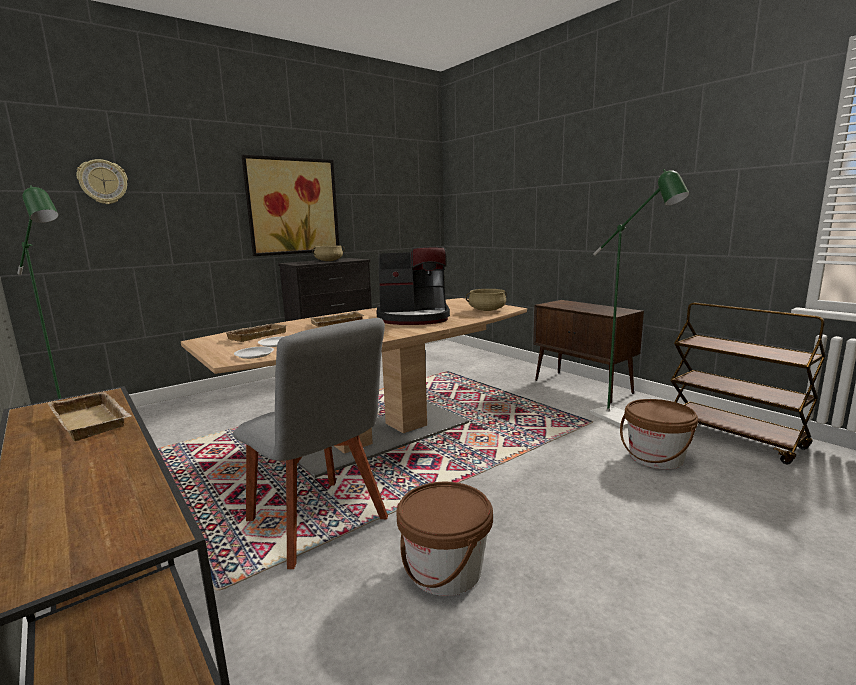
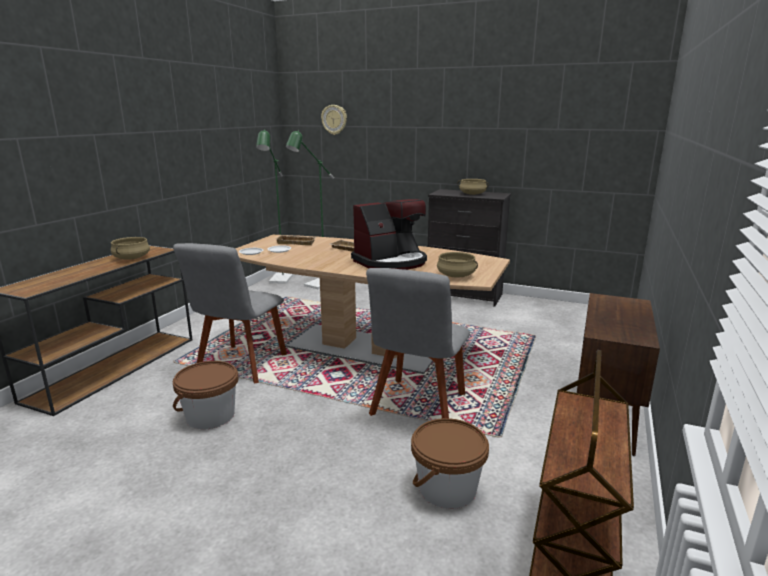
camera: 60 degrees right, 5 degrees up
beige tray [48,391,132,441] -> beige cooking pot [111,237,150,260]
picture [242,155,339,256] -> none
coffee machine [376,247,450,325] -> coffee machine turned 90 degrees counterclockwise [351,199,427,270]
green floor lamp [590,169,689,428] -> green floor lamp moved to [286,130,334,289]
none -> grey chair [366,268,470,418]

